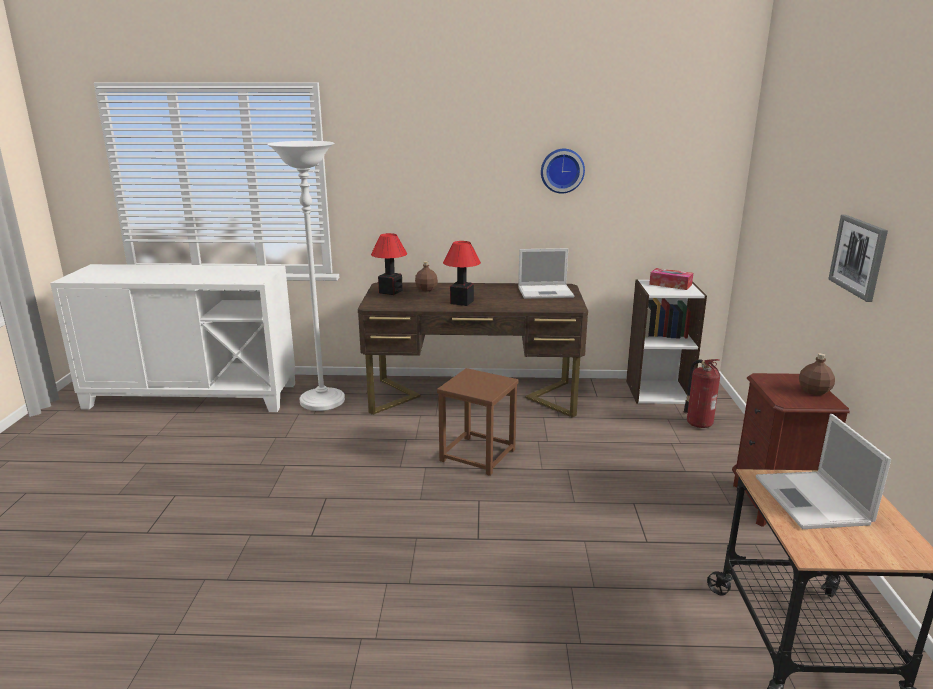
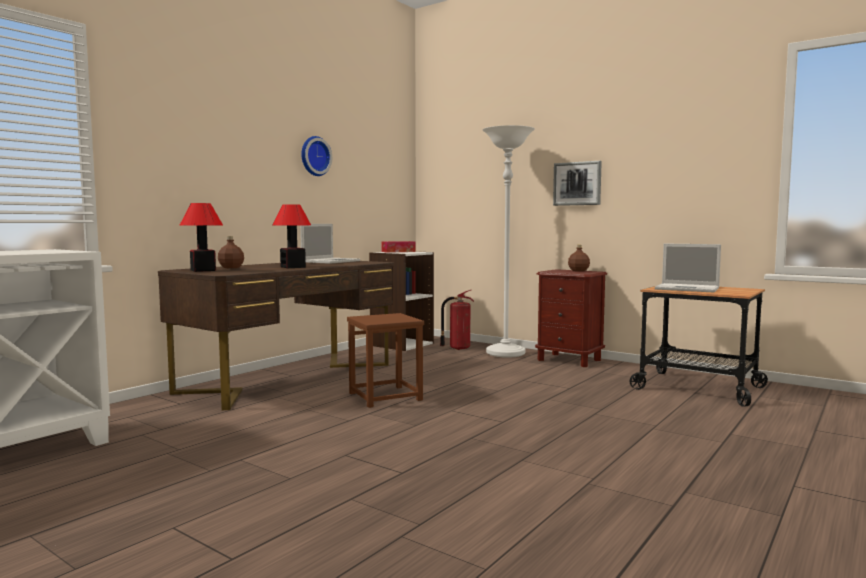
camera: 55 degrees left, 15 degrees down
white floor lamp [267,141,345,411] -> white floor lamp moved to [483,125,535,358]

